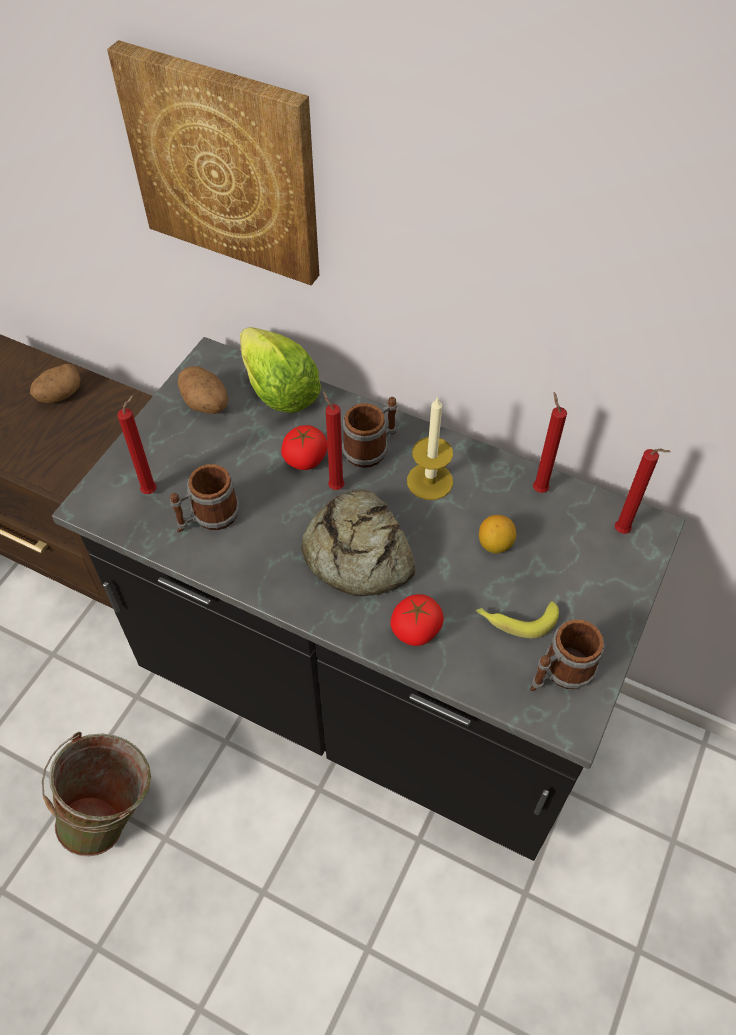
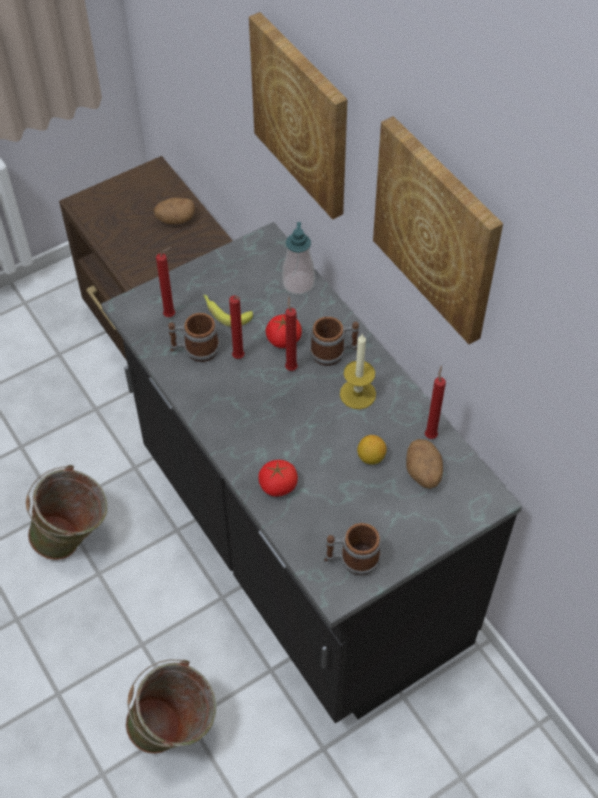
camera: 30 degrees right, 0 degrees up
potato [178,366,228,414] -> potato moved to [406,439,443,489]
lettuce [240,327,321,413] -> soap dispenser [282,222,315,295]
bread [301,489,415,596] -> none
banana [476,601,559,639] -> banana moved to [203,295,253,327]
red candle [615,448,671,534] -> red candle moved to [229,295,245,359]
none -> green bucket [126,659,216,754]
none -> picture [373,116,503,344]

